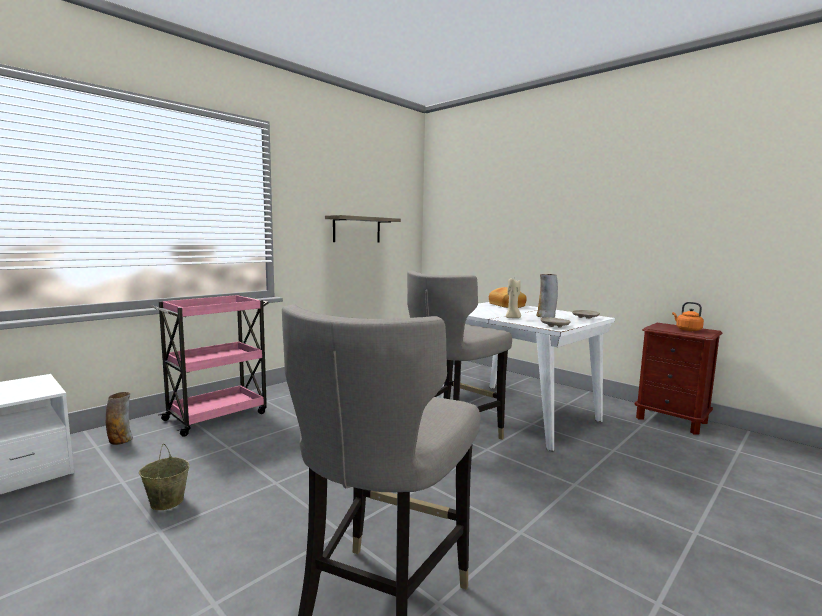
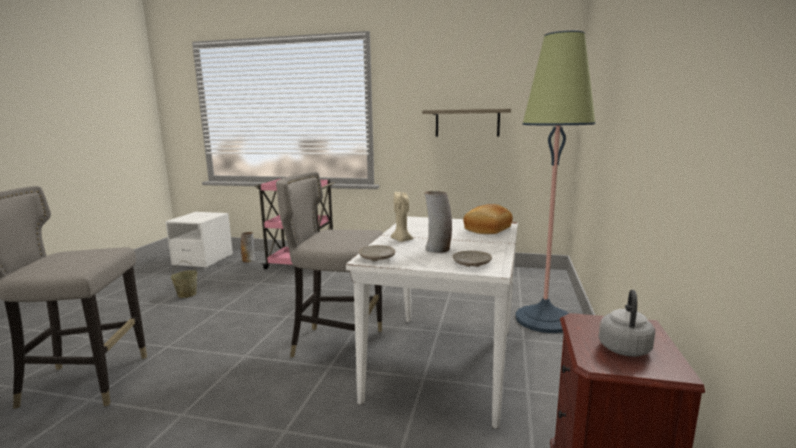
camera: 60 degrees right, 5 degrees up
orange kettle [672,302,704,331] -> grey kettle [598,290,655,357]
none -> floor lamp [516,31,596,333]

